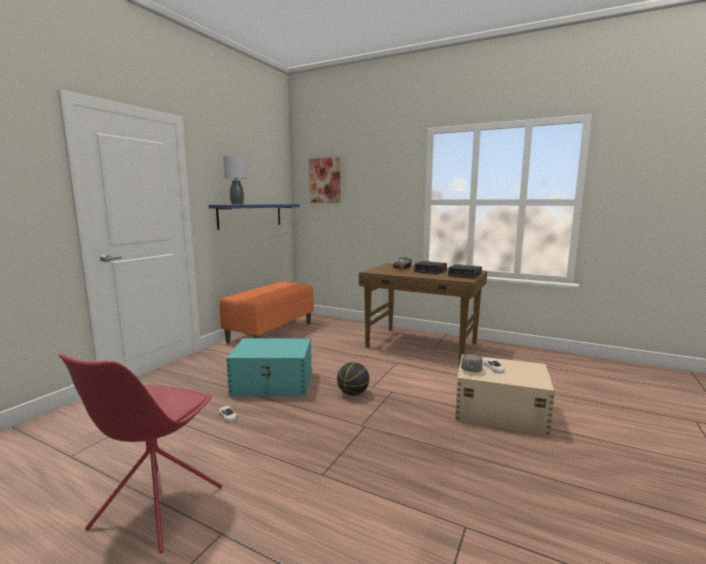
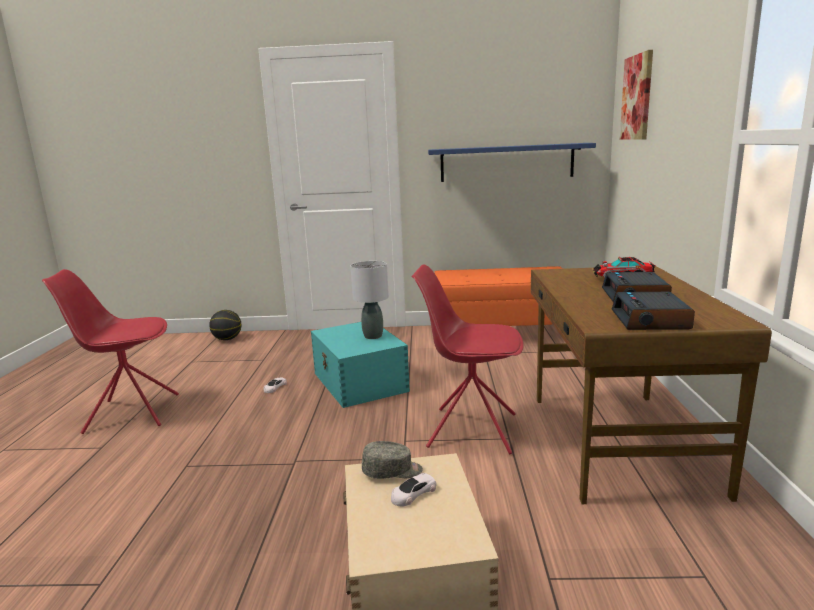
camera: 65 degrees right, 5 degrees up
grey table lamp [223,155,247,205] -> grey table lamp moved to [351,261,389,339]
basketball [337,362,369,396] -> basketball moved to [209,310,242,340]
none -> red chair [411,264,524,454]

